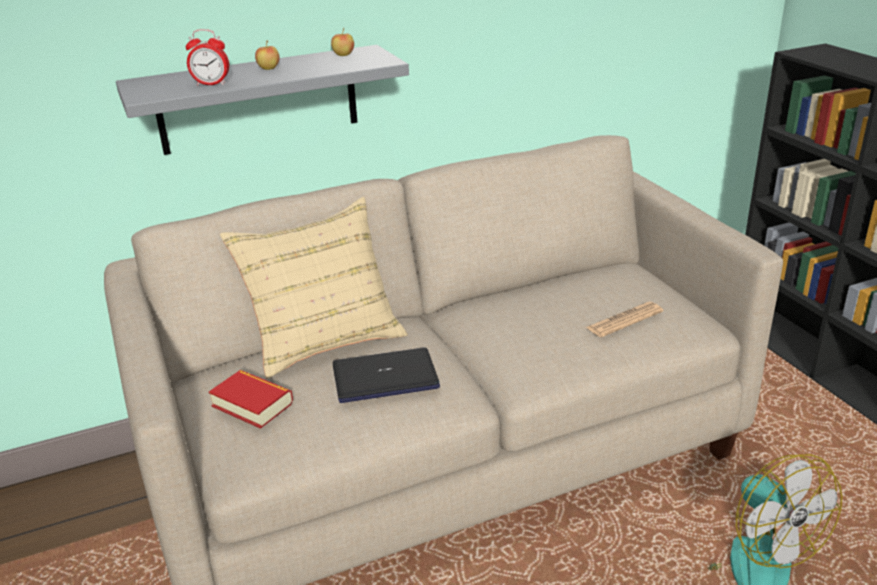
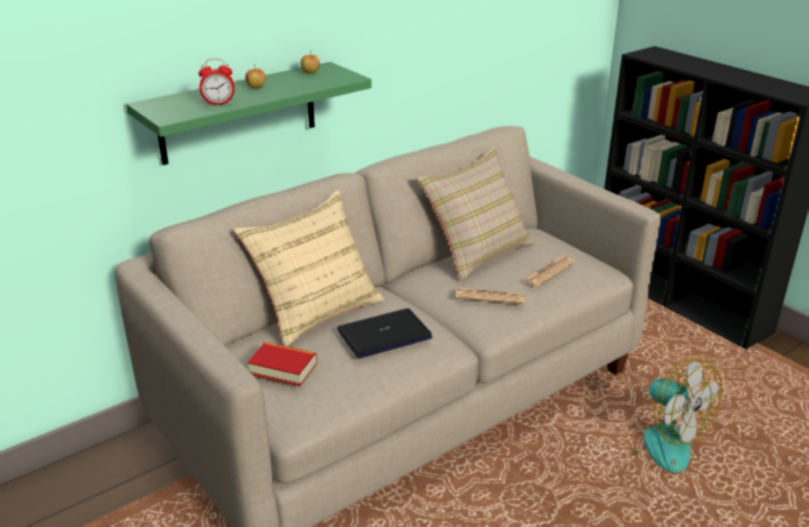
camera: 15 degrees left, 0 degrees up
grey shelf [116,45,409,155] -> green shelf [126,62,372,165]
none -> beige pillow [416,145,535,281]
none -> newspaper [456,288,525,304]

